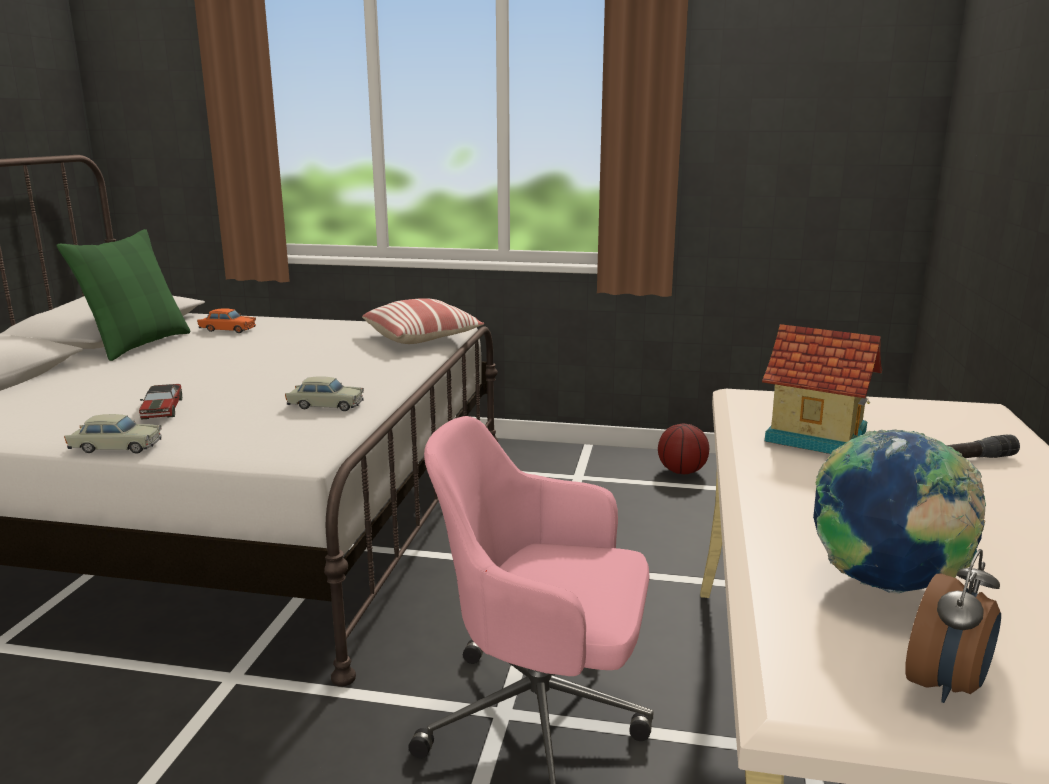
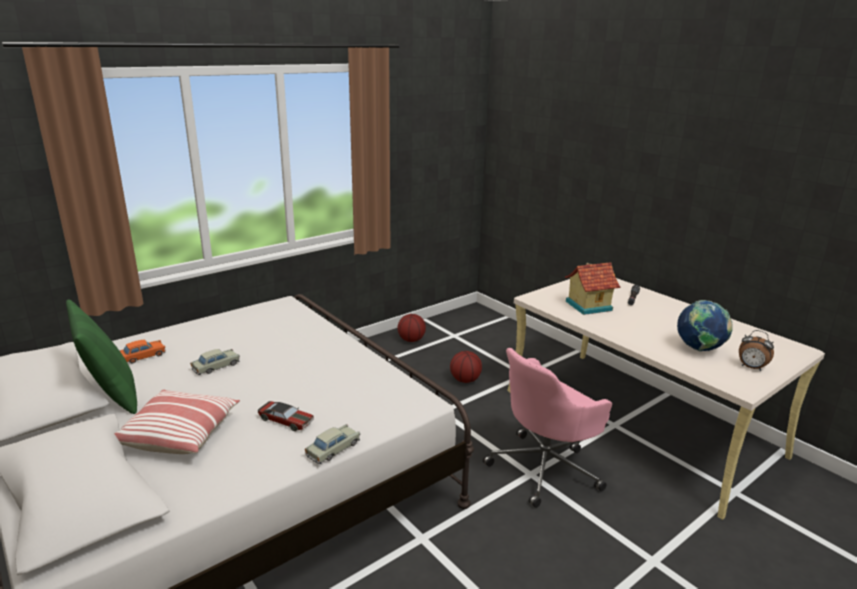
camera: 50 degrees left, 5 degrees up
beige toy car [285,376,364,411] -> beige toy car moved to [190,349,240,375]
pillow [362,298,484,344] -> pillow moved to [114,390,240,454]
alarm clock [905,549,1001,703] -> alarm clock turned 135 degrees clockwise [739,330,774,371]
none -> basketball [450,351,482,383]

